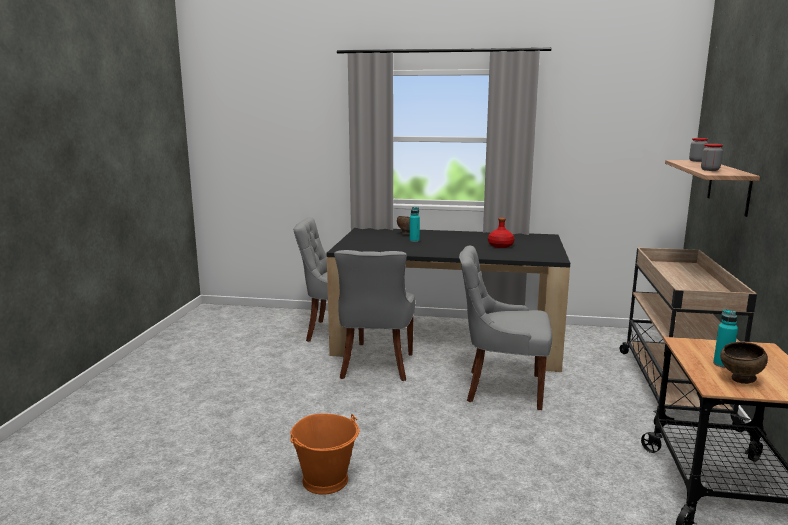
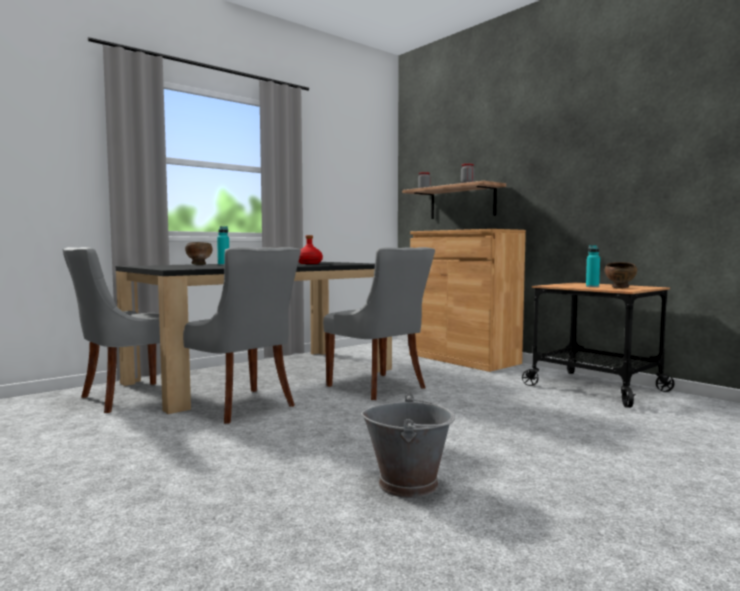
camera: 50 degrees left, 10 degrees down
orange bucket [290,413,359,495] -> grey bucket [361,393,455,498]
grey chair [459,246,552,410] -> grey chair turned 90 degrees counterclockwise [323,247,435,400]
beige cart [620,247,757,432] -> brown cabinet [409,229,526,372]

